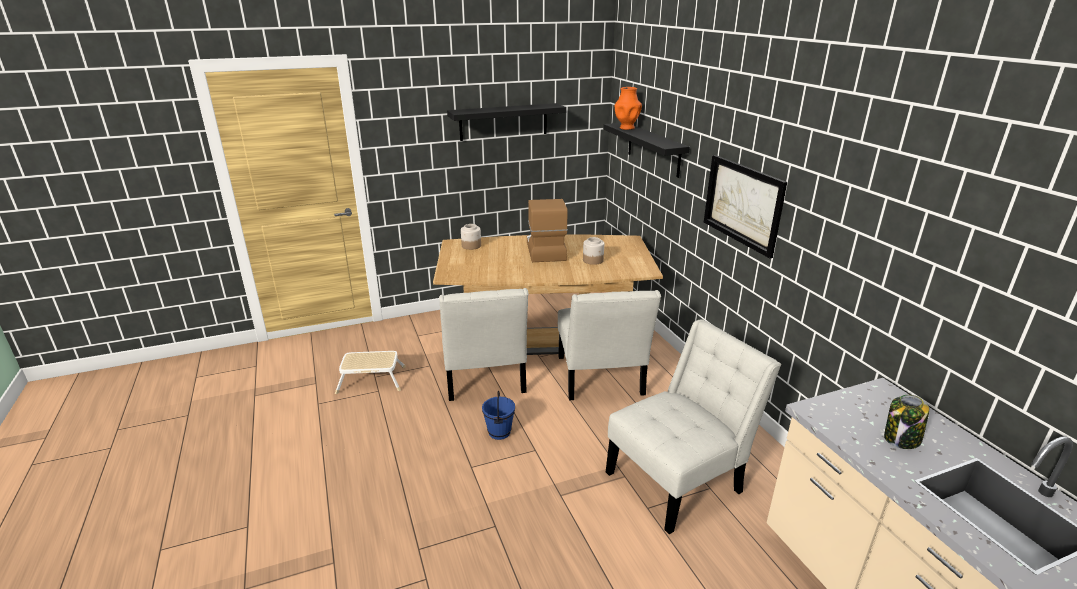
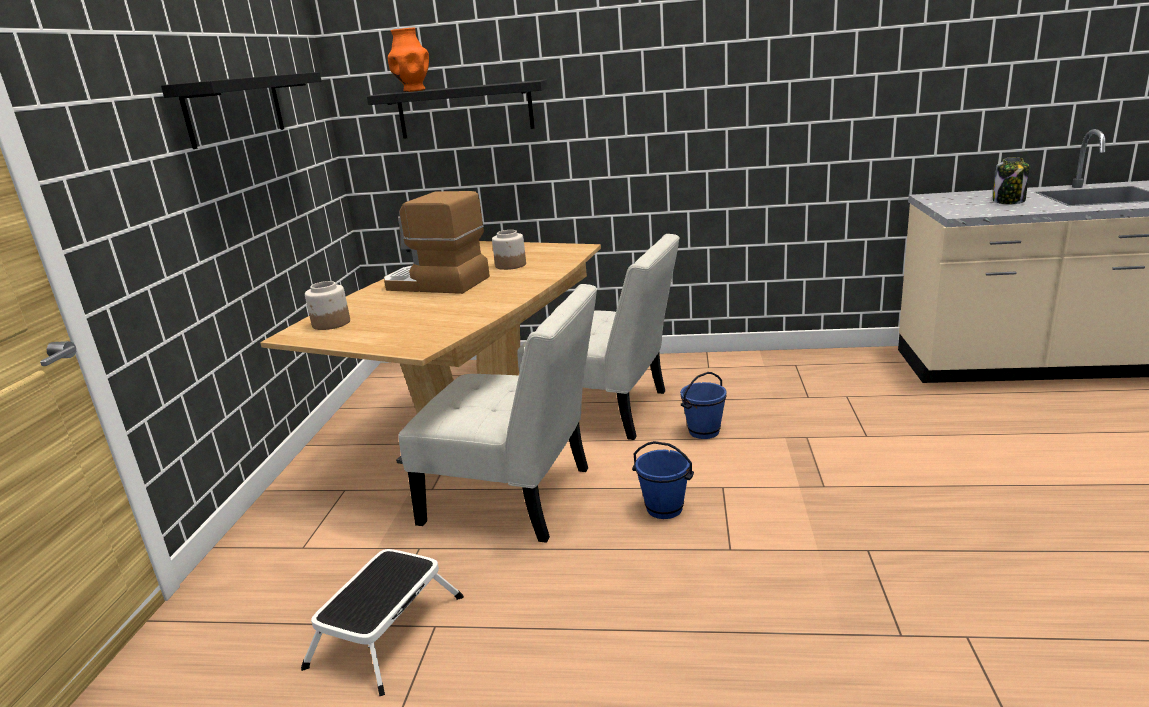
camera: 60 degrees left, 5 degrees down
beige step ladder [335,351,406,394] -> black step ladder [301,549,464,696]
white chair [606,319,781,534] -> none
picture [704,155,787,258] -> none
none -> blue bucket [680,372,727,439]

